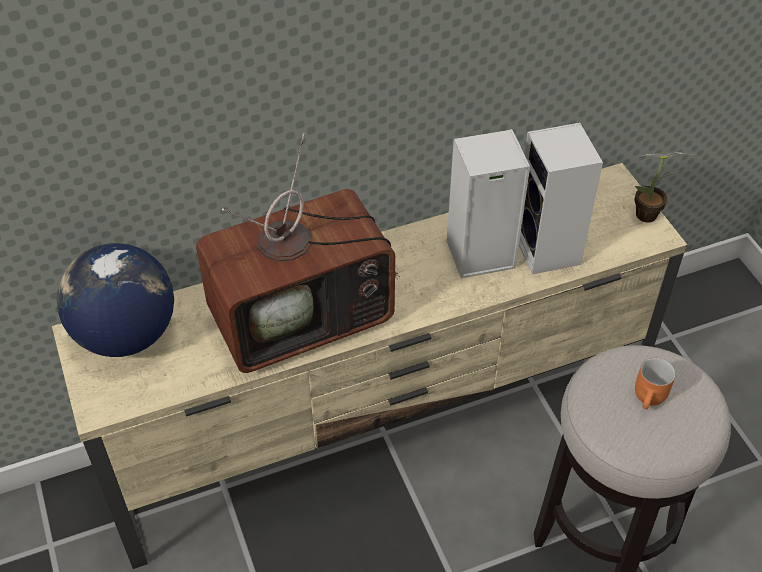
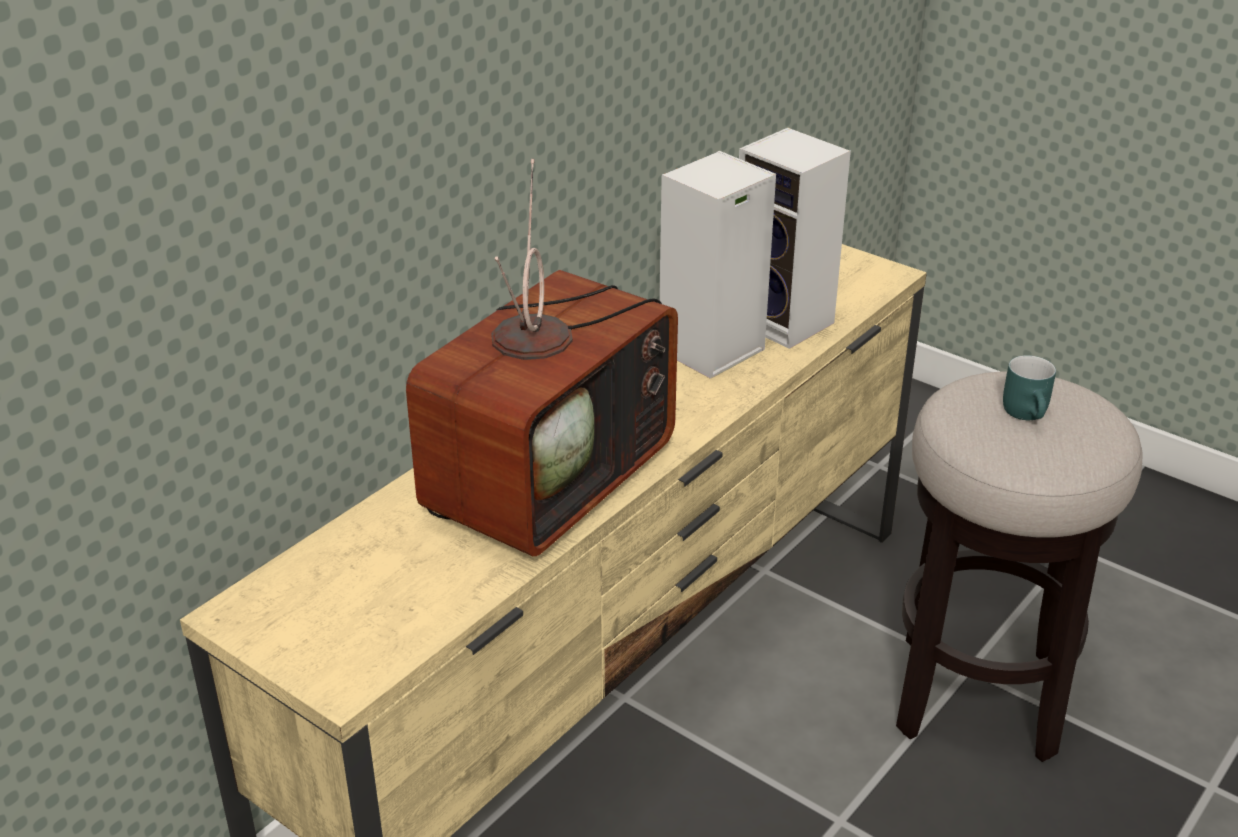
camera: 30 degrees left, 15 degrees down
globe [57,243,174,357] -> none
potted plant [634,153,694,223] -> none
orange mug [635,358,676,409] -> turquoise mug [1003,355,1056,420]

